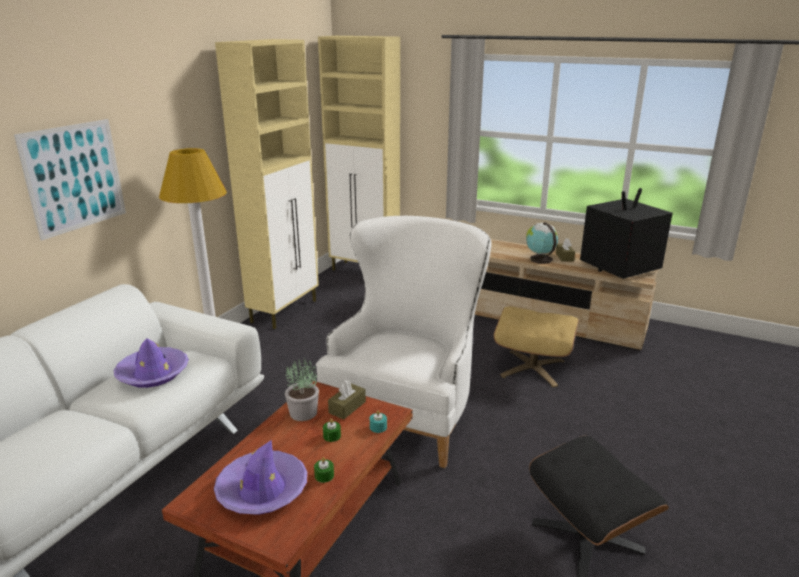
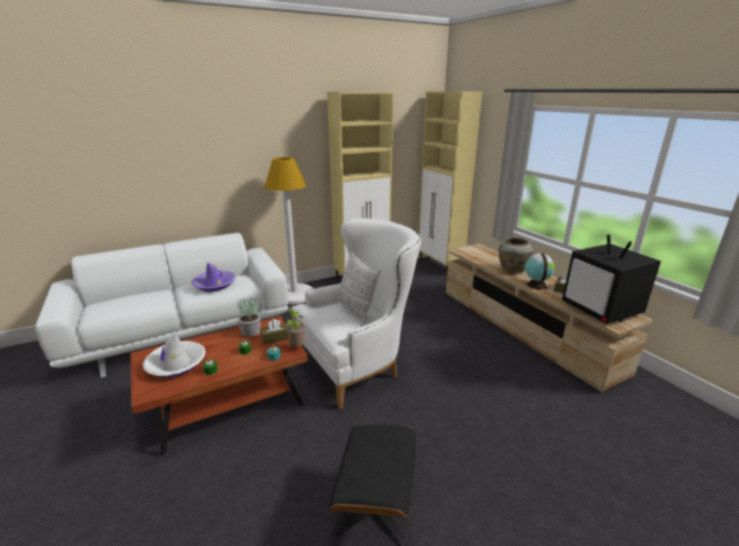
camera: 35 degrees right, 0 degrees up
picture [14,119,126,241] -> none
purple hat [214,440,307,515] -> white hat [143,334,206,377]
beige ottoman [494,306,579,387] -> none
television [580,188,673,279] -> television turned 120 degrees counterclockwise [562,234,661,324]
none -> potted plant [282,308,306,348]
none -> pillow [336,252,380,323]
none -> beige vase [499,238,533,273]

